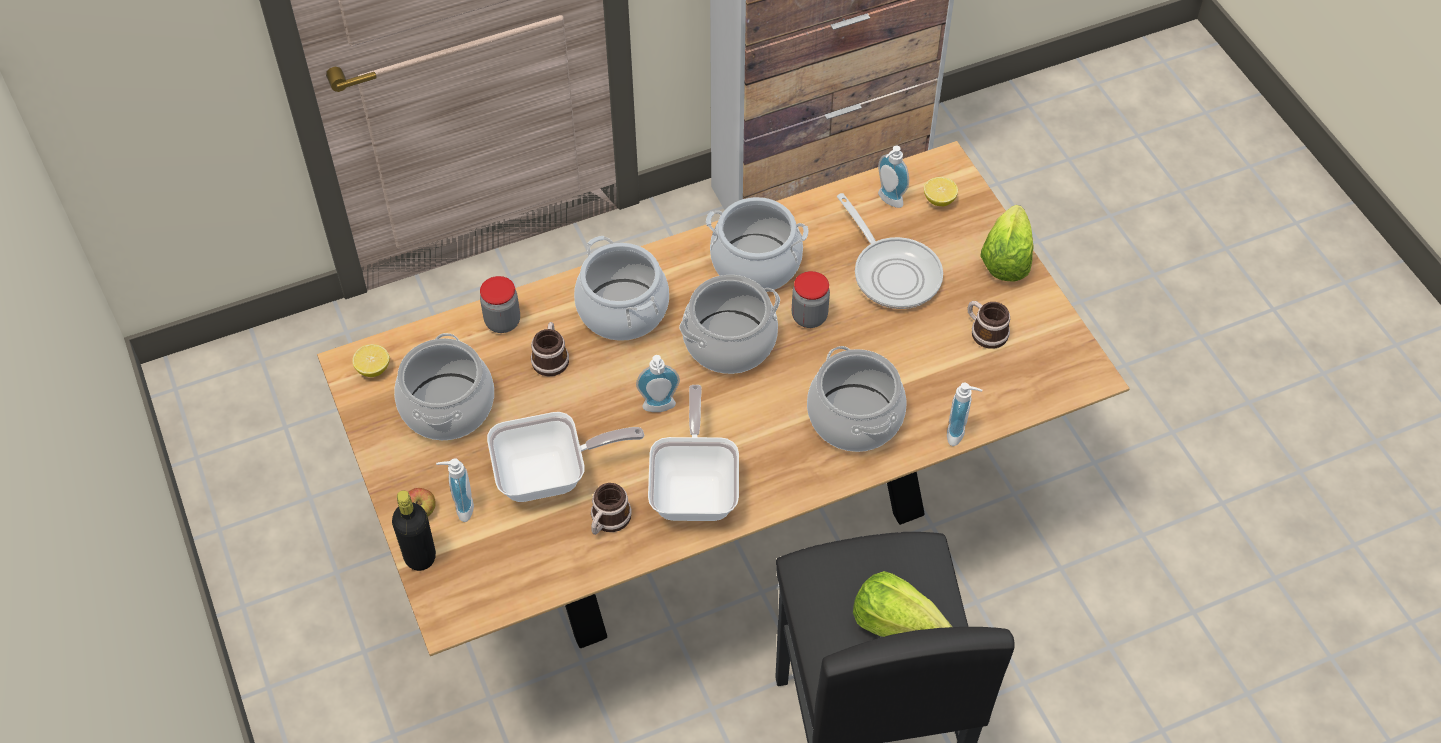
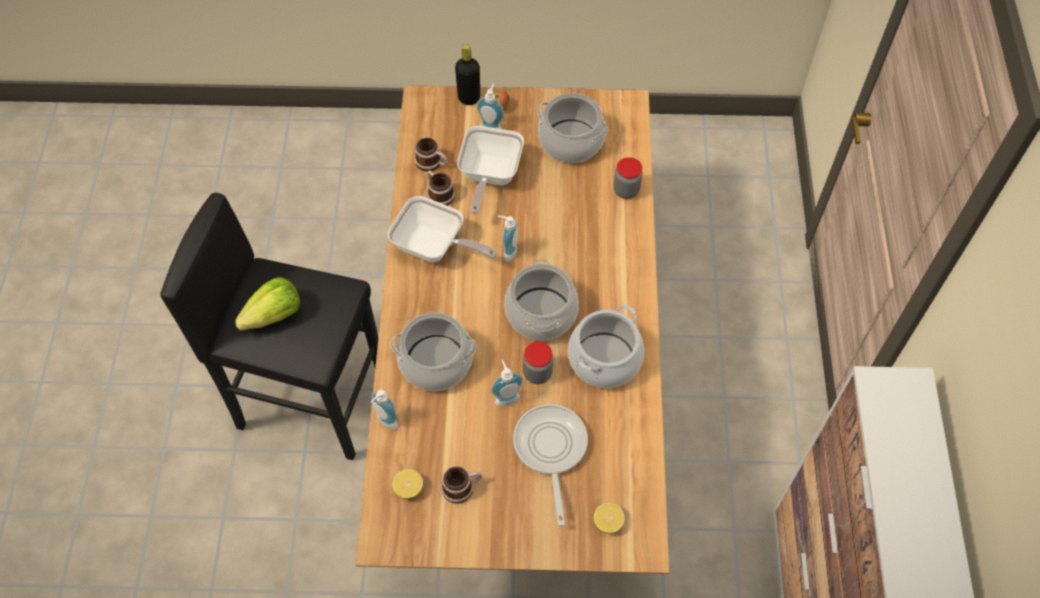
camera: 115 degrees right, 5 degrees up
lemon [352,344,390,377] -> lemon moved to [392,469,423,499]
mug [531,322,569,376] -> mug moved to [415,138,447,171]
cooking pot [574,236,669,341] -> none
frying pan [837,193,943,309] -> frying pan turned 90 degrees clockwise [513,404,588,526]
soap dispenser [878,145,909,208] -> soap dispenser moved to [491,359,523,406]
lettuce [980,205,1034,281] -> none

